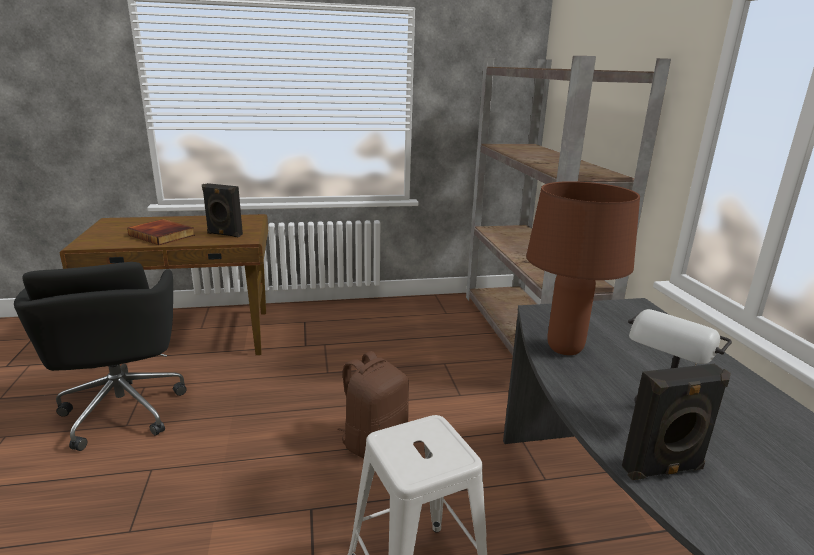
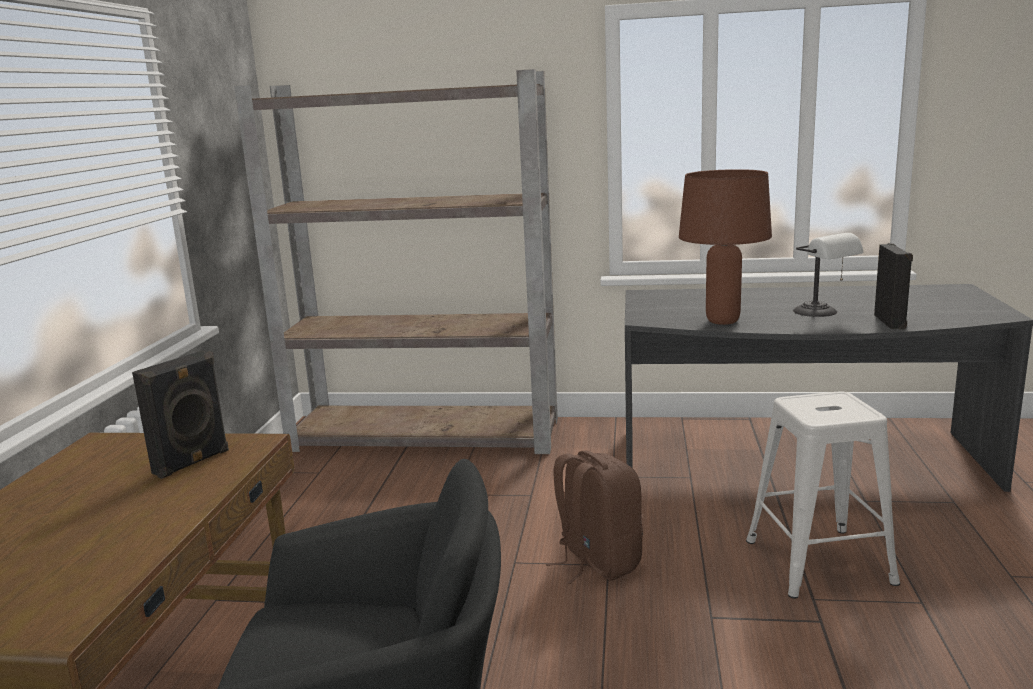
camera: 70 degrees left, 5 degrees down
book [127,219,195,245] -> none

